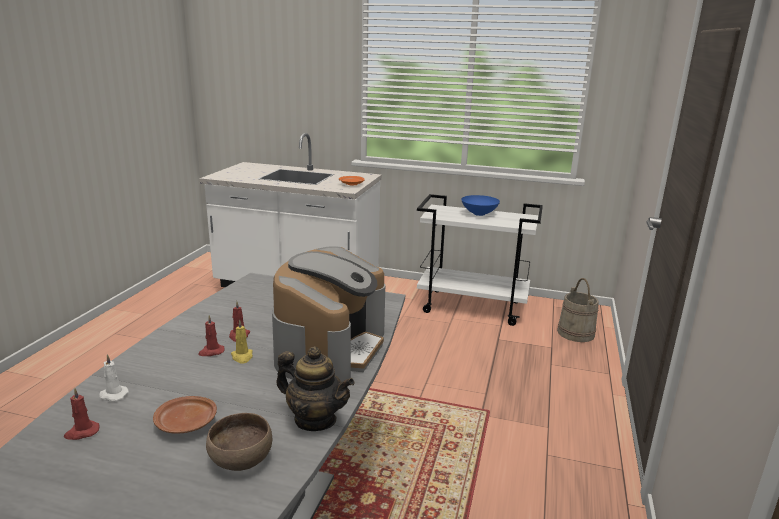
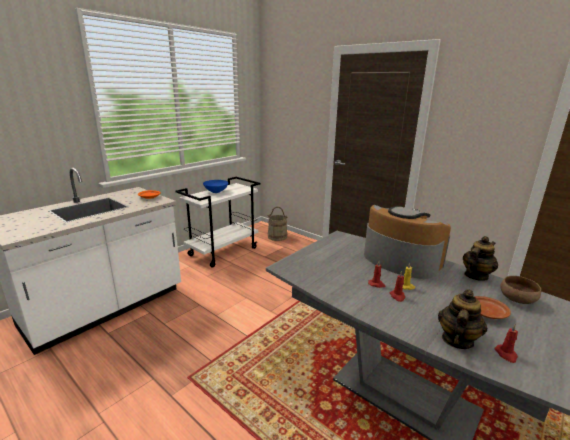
camera: 65 degrees left, 0 degrees up
white candle [99,354,129,401] -> teapot [438,290,488,349]

